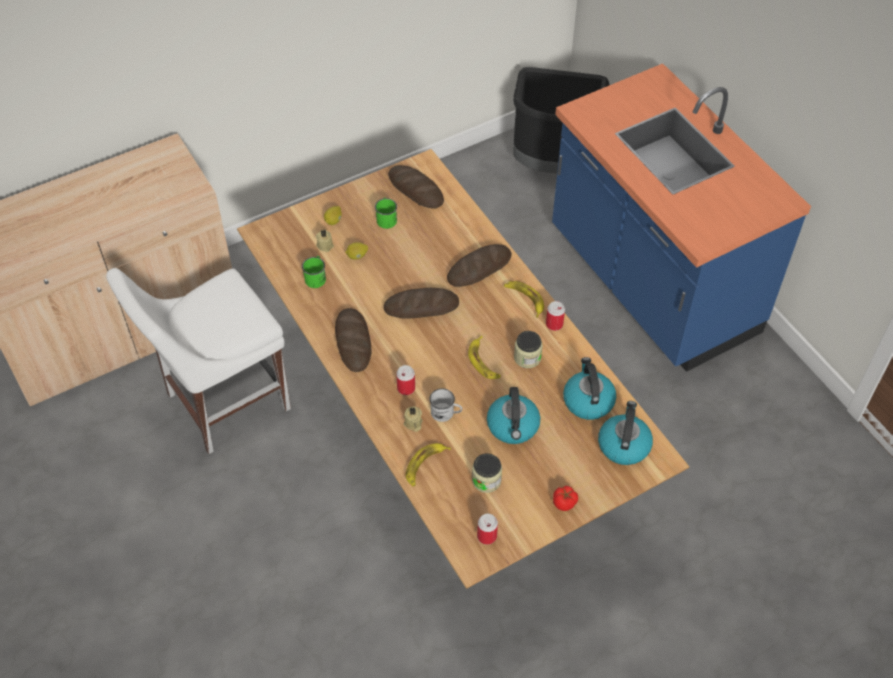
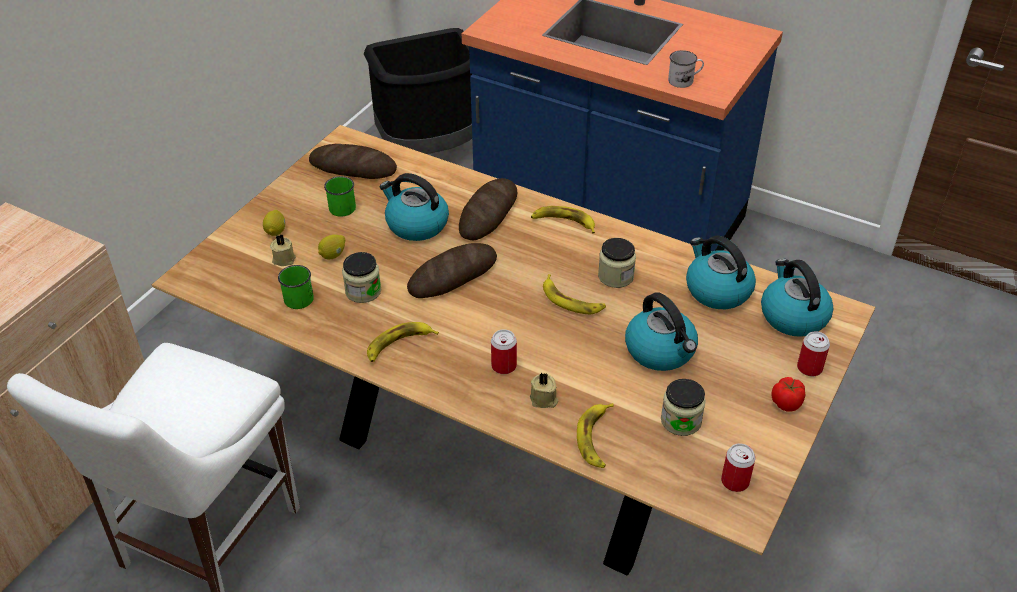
camera: 30 degrees left, 10 degrees down
bread [335,308,372,372] -> banana [367,322,439,362]
white mug [429,388,462,422] -> white mug moved to [668,50,704,88]
can [546,301,565,331] -> can moved to [797,331,830,376]
none -> jar [342,252,382,303]
none -> kettle [380,173,449,241]

